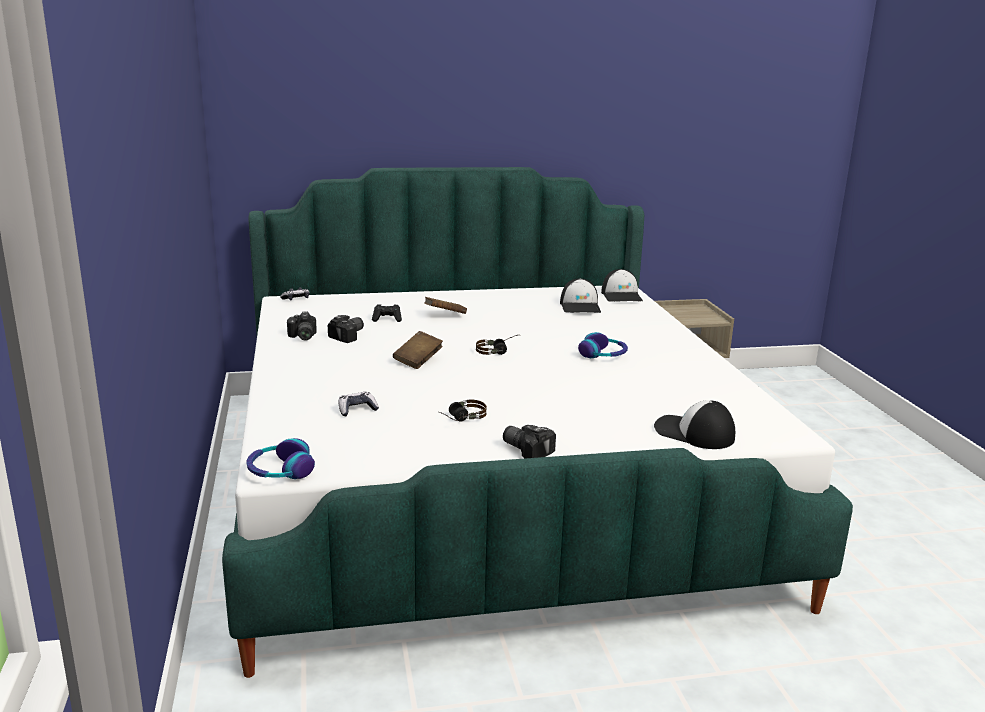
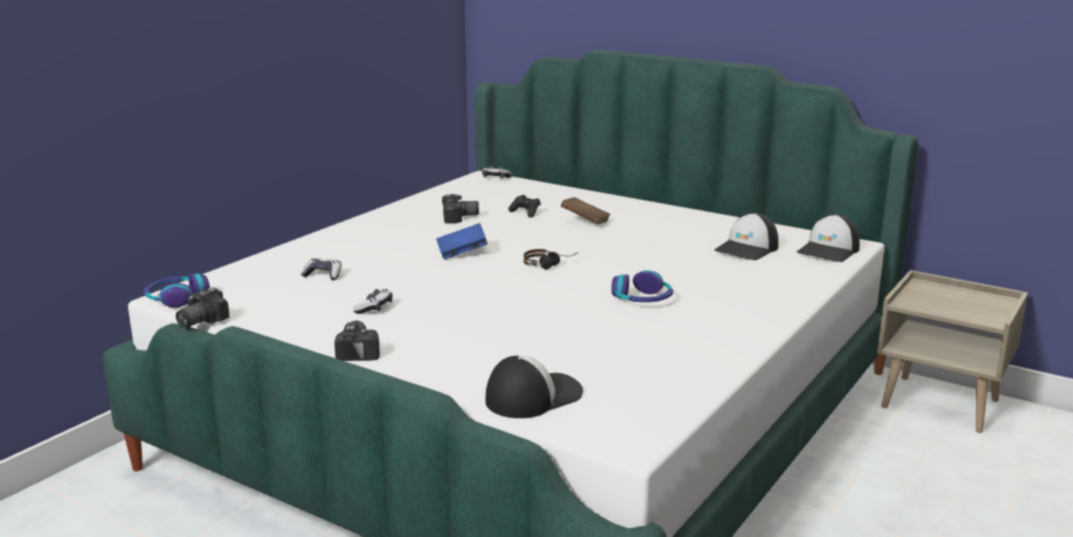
camera: 45 degrees right, 0 degrees up
camera [287,312,317,341] -> camera moved to [176,288,230,328]
brown book [393,331,443,369] -> blue book [436,223,488,260]
headphones [439,400,487,422] -> game controller [353,289,393,314]
cap [654,400,735,449] -> cap turned 60 degrees clockwise [486,356,583,418]

